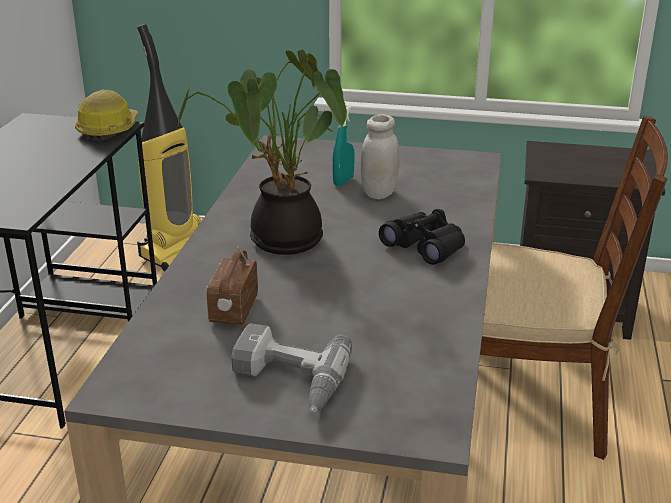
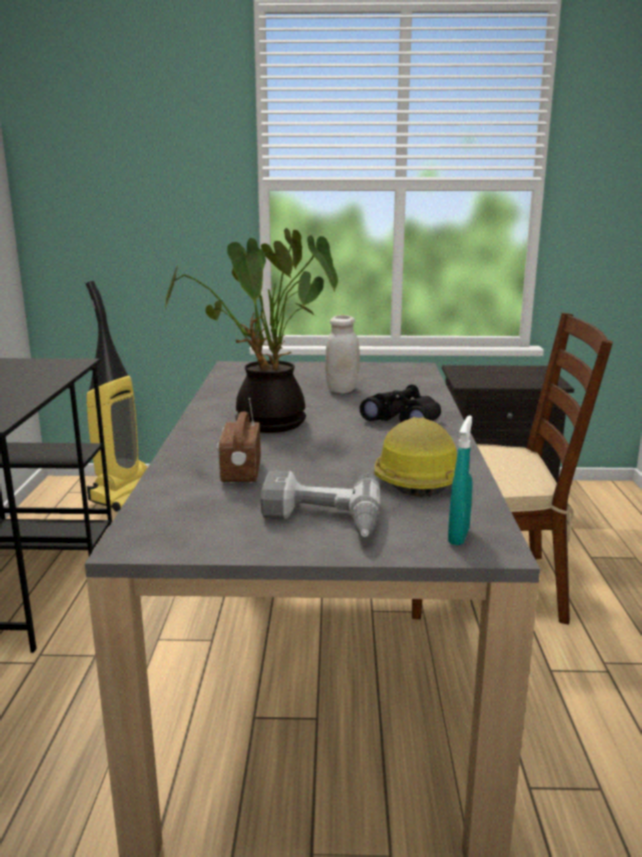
camera: 10 degrees left, 10 degrees down
hard hat [75,89,138,141] -> hard hat moved to [374,417,457,497]
turquoise spray bottle [333,106,355,186] -> turquoise spray bottle moved to [448,415,473,545]

